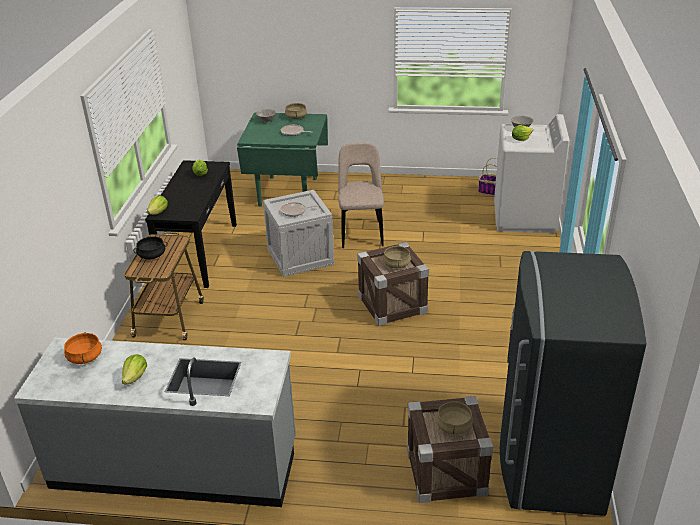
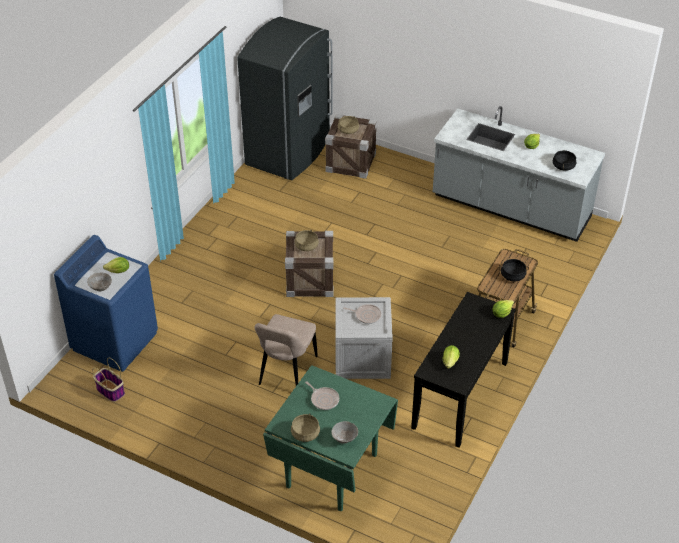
camera: 160 degrees left, 10 degrees up
orange cooking pot [64,332,102,364] -> black cooking pot [553,150,577,171]
white washing machine [494,114,570,233] -> blue washing machine [54,235,158,372]

